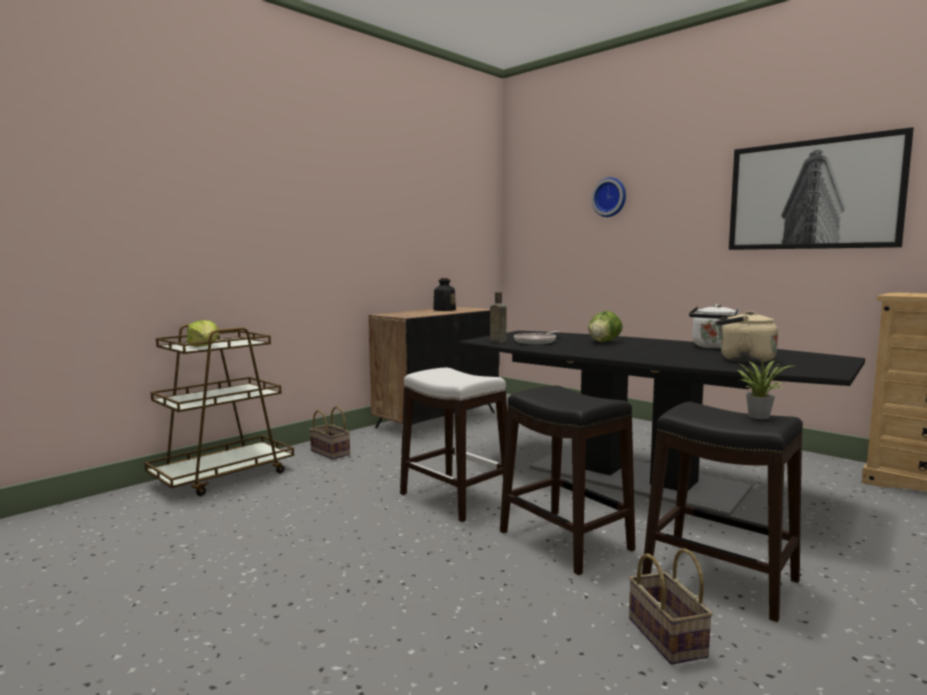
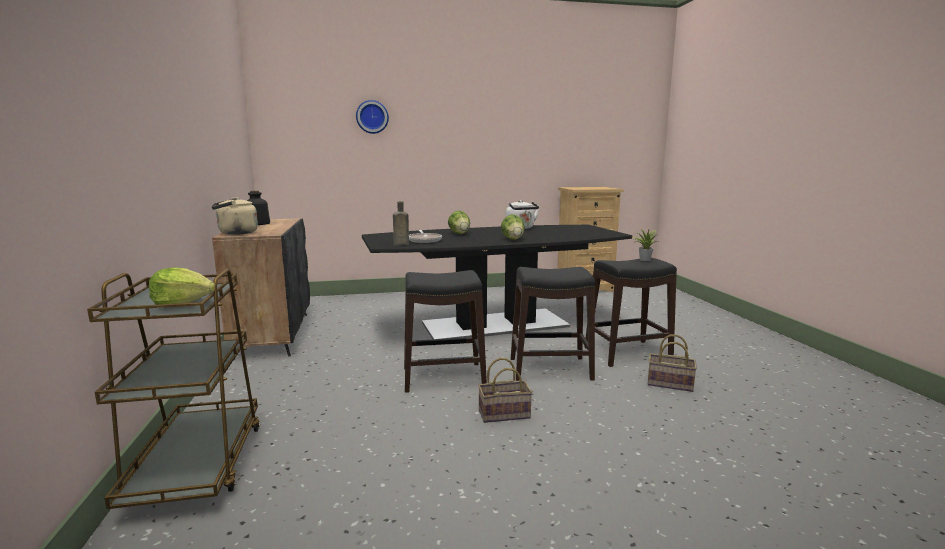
camera: 55 degrees left, 5 degrees up
basket [309,406,350,460] -> basket moved to [478,358,532,423]
white stool [400,368,507,522] -> black stool [404,270,487,393]
beige kettle [716,311,778,363] -> beige kettle moved to [212,197,258,235]
picture [729,127,914,250] -> none
none -> lettuce [501,214,525,240]

